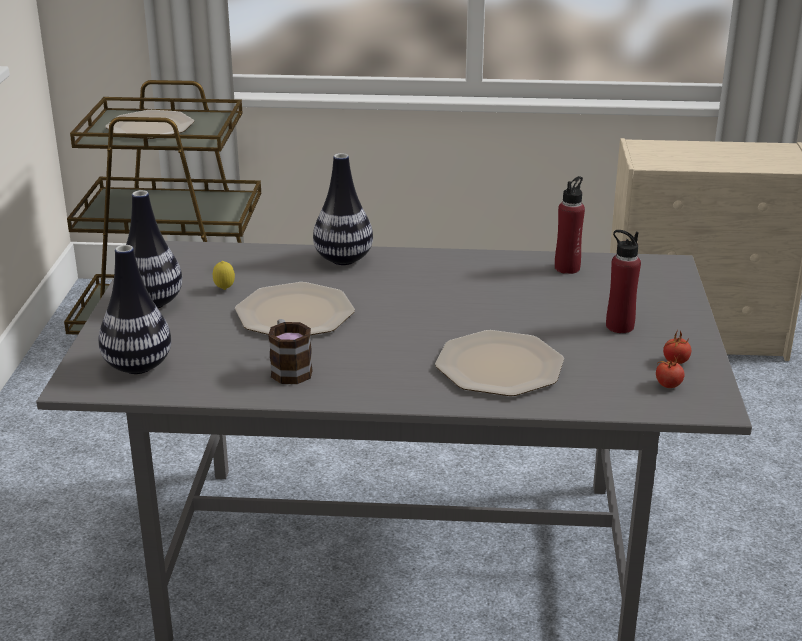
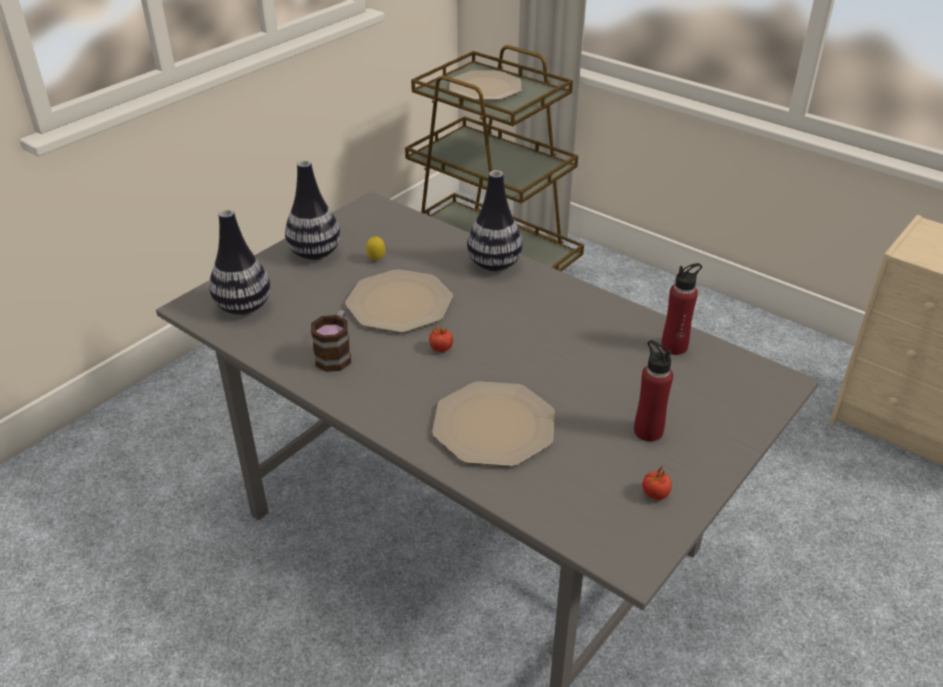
camera: 35 degrees right, 10 degrees up
tomato [656,355,685,388] -> tomato moved to [429,325,453,352]

